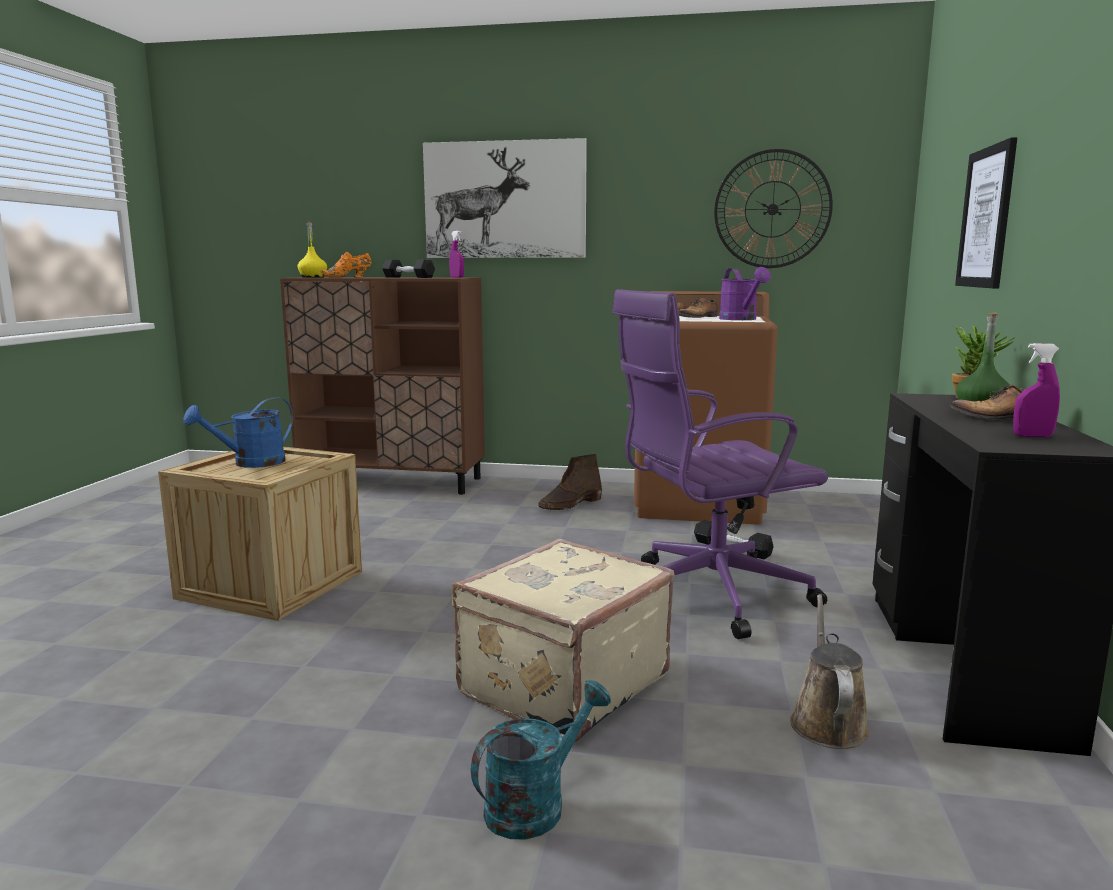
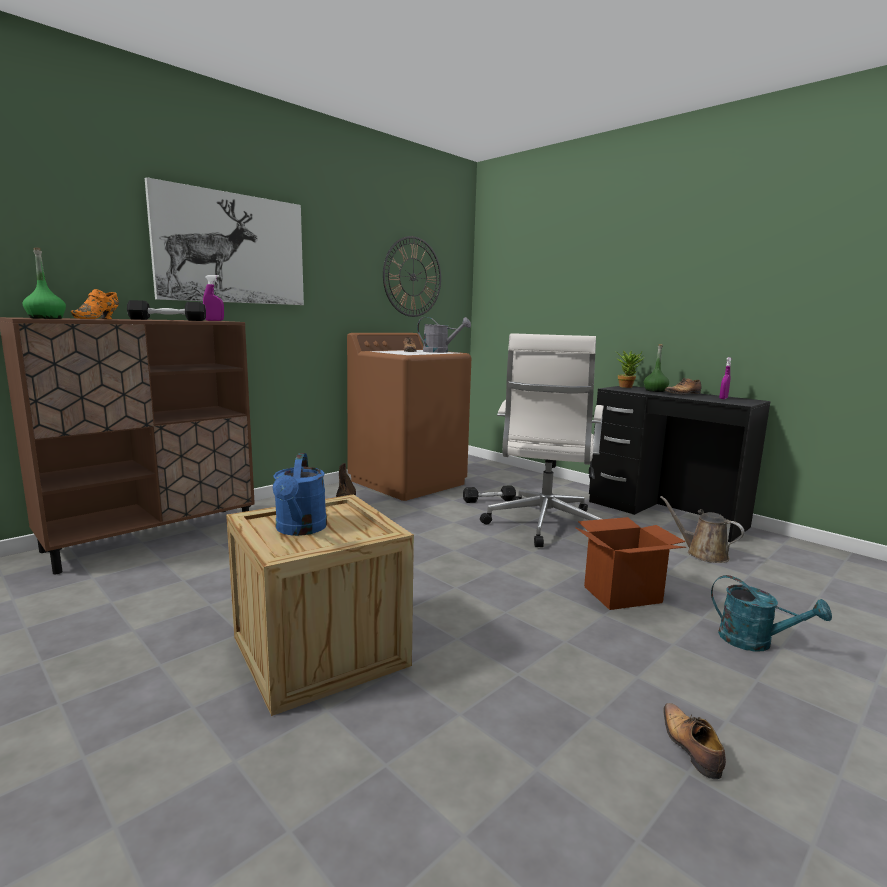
camera: 55 degrees left, 0 degrees up
yellow bottle [298,221,327,278] -> green bottle [23,248,66,319]
beige suitcase [452,539,675,743] -> cardboard box [575,517,686,610]
turquoise watering can [471,680,611,840] -> turquoise watering can turned 135 degrees clockwise [711,575,832,652]
purple office chair [612,289,828,639] -> white office chair [480,333,604,547]
purple watering can [719,267,771,320] -> grey watering can [417,317,471,353]
picture [955,137,1017,288] -> none
none -> shoe [663,703,726,779]

